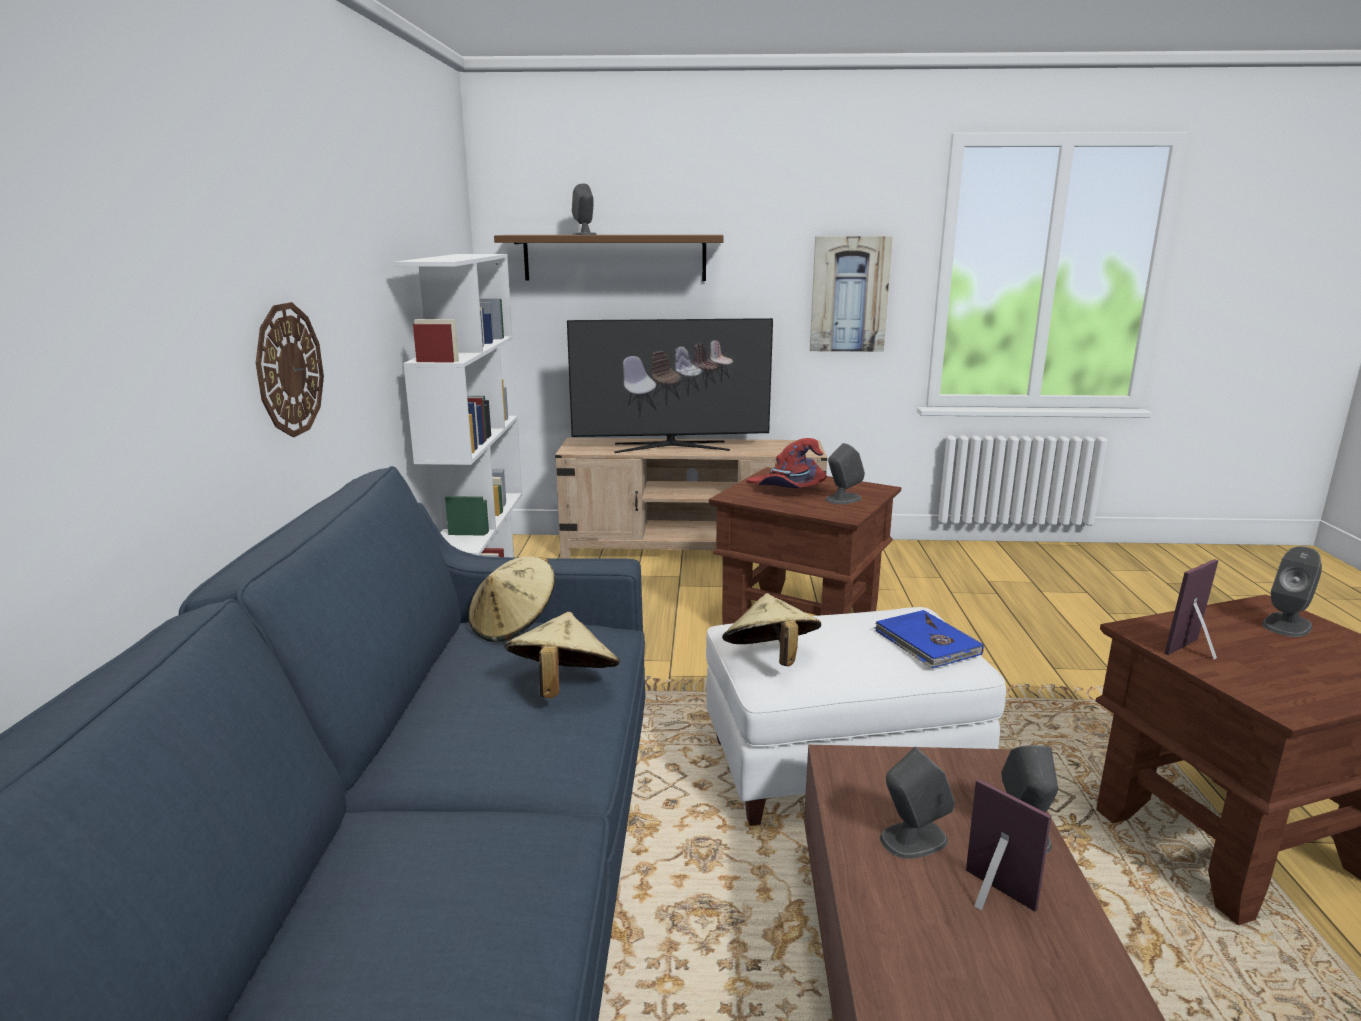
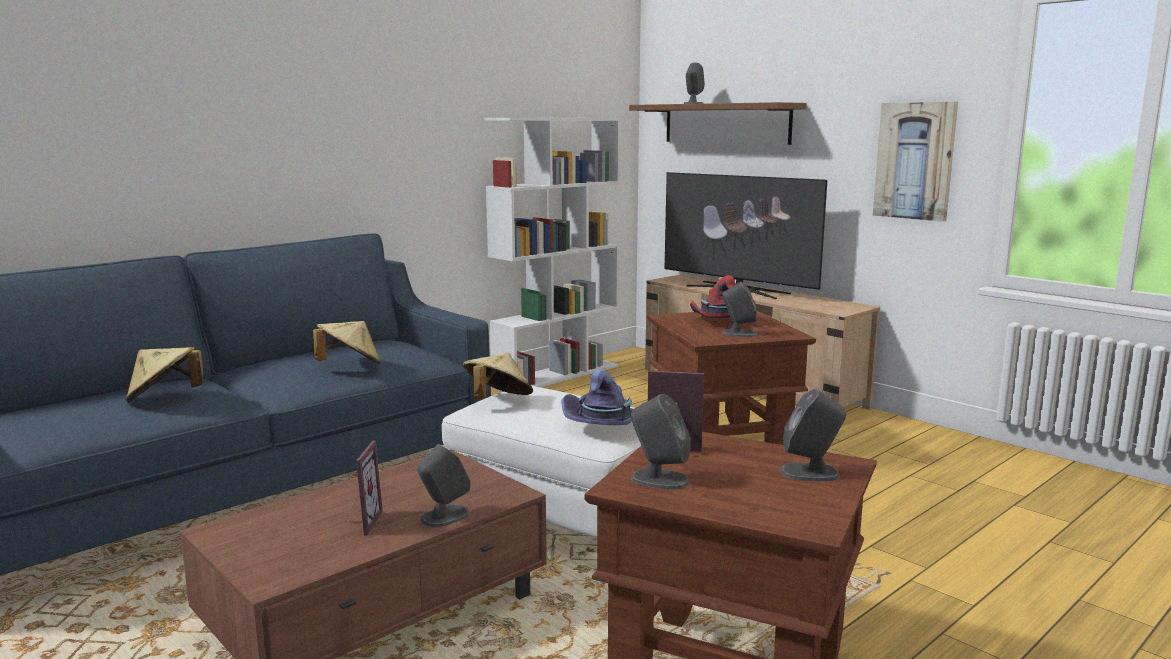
camera: 45 degrees right, 5 degrees down
wall clock [256,302,324,437] -> none
beige hat [468,556,555,642] -> beige hat moved to [125,347,203,403]
blue book [874,610,984,668] -> purple hat [561,369,644,425]
grey speaker [880,747,955,859] -> grey speaker moved to [631,394,691,490]

